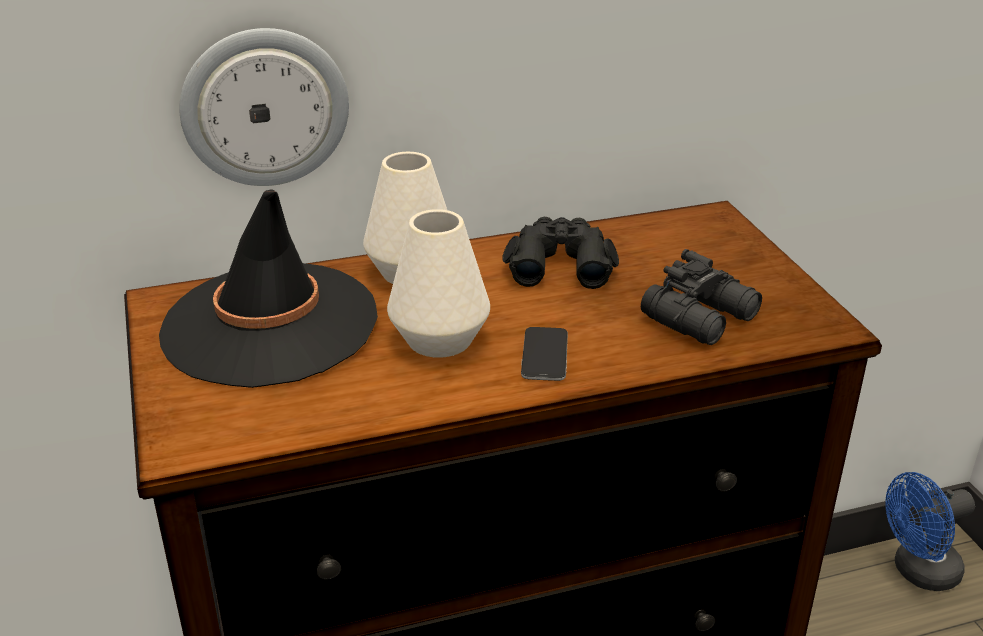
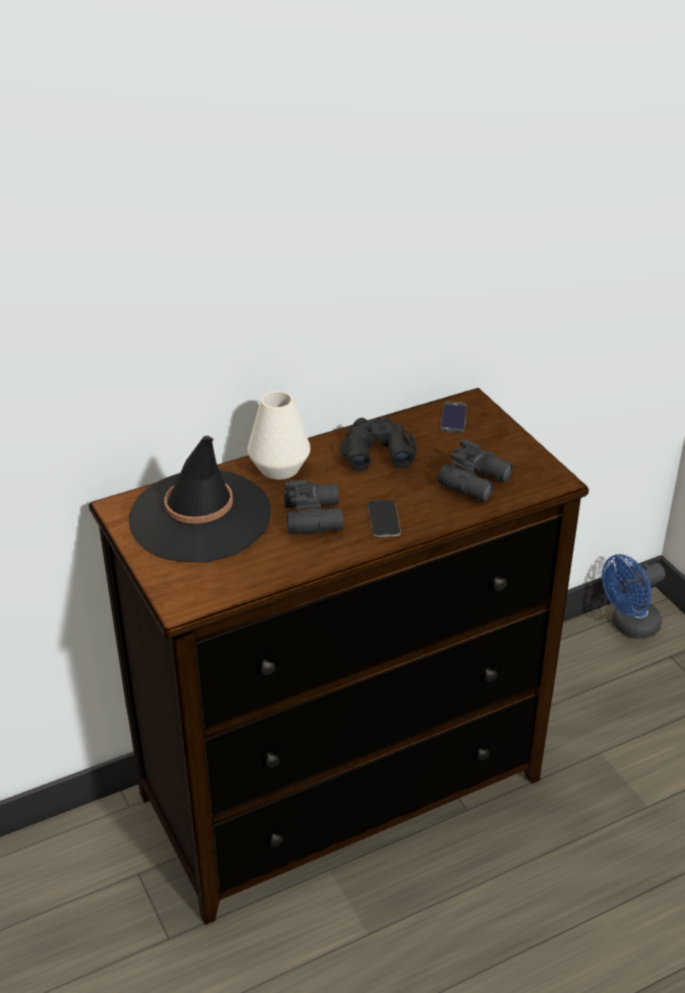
camera: 10 degrees left, 5 degrees up
wall clock [179,28,349,186] -> none
white vase [387,209,490,358] -> black binoculars [284,480,343,534]
none -> phone [440,402,467,433]

